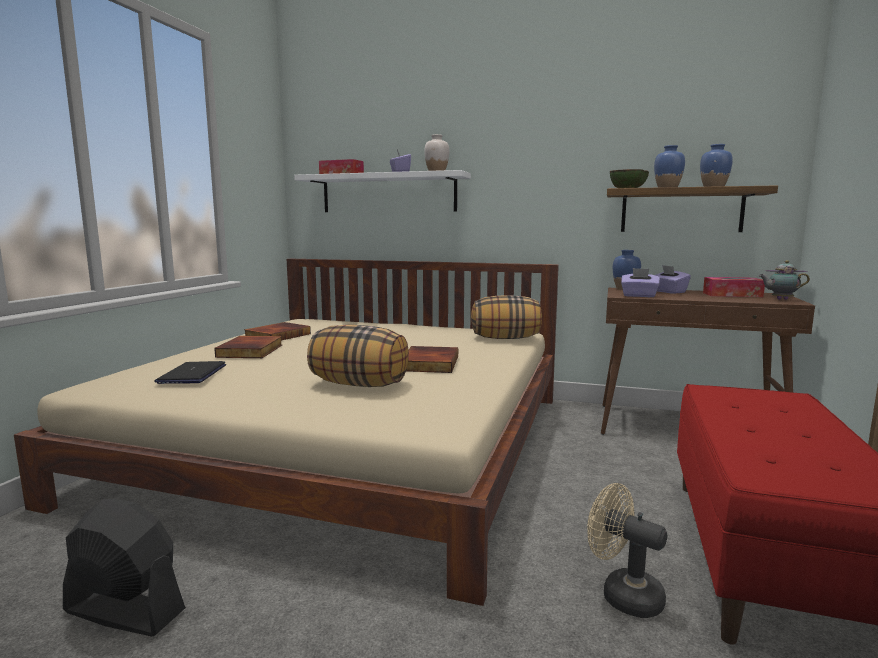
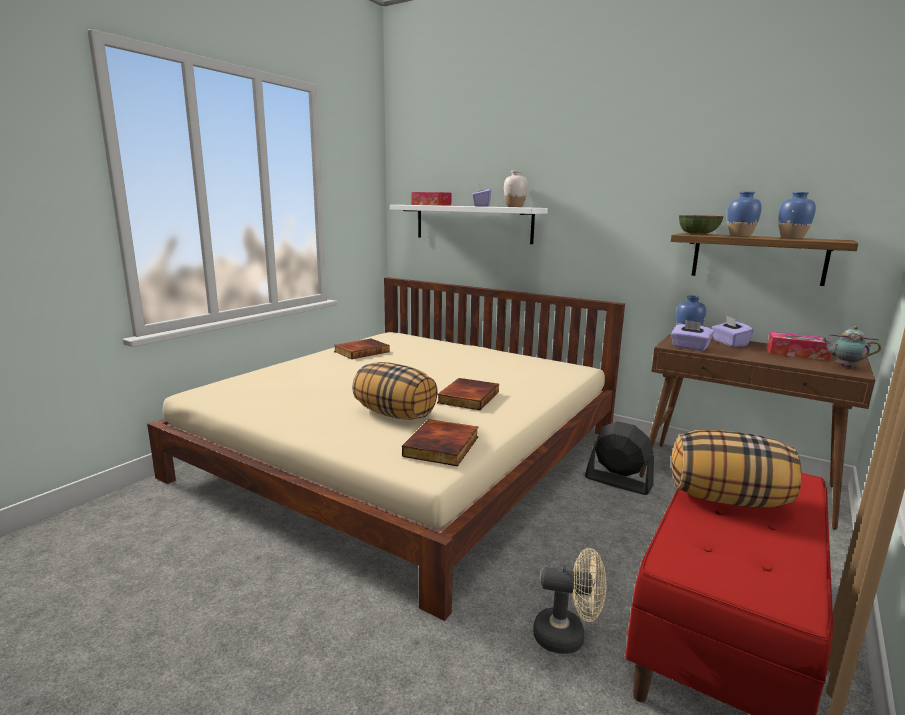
camera: 15 degrees right, 5 degrees up
black fan [63,498,186,637] -> black fan moved to [585,421,654,495]
laptop [154,361,226,384] -> none
book [214,336,283,358] -> book moved to [402,419,478,466]
pillow [471,296,542,339] -> pillow moved to [671,430,802,507]
beige fan [588,483,667,618] -> beige fan turned 135 degrees clockwise [533,548,607,654]

